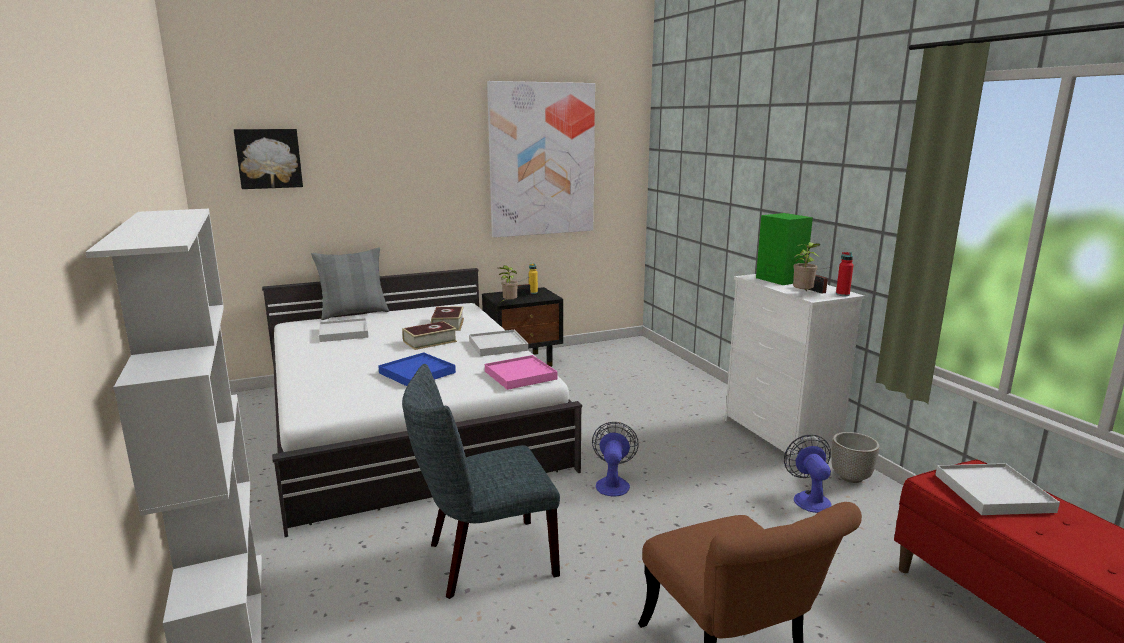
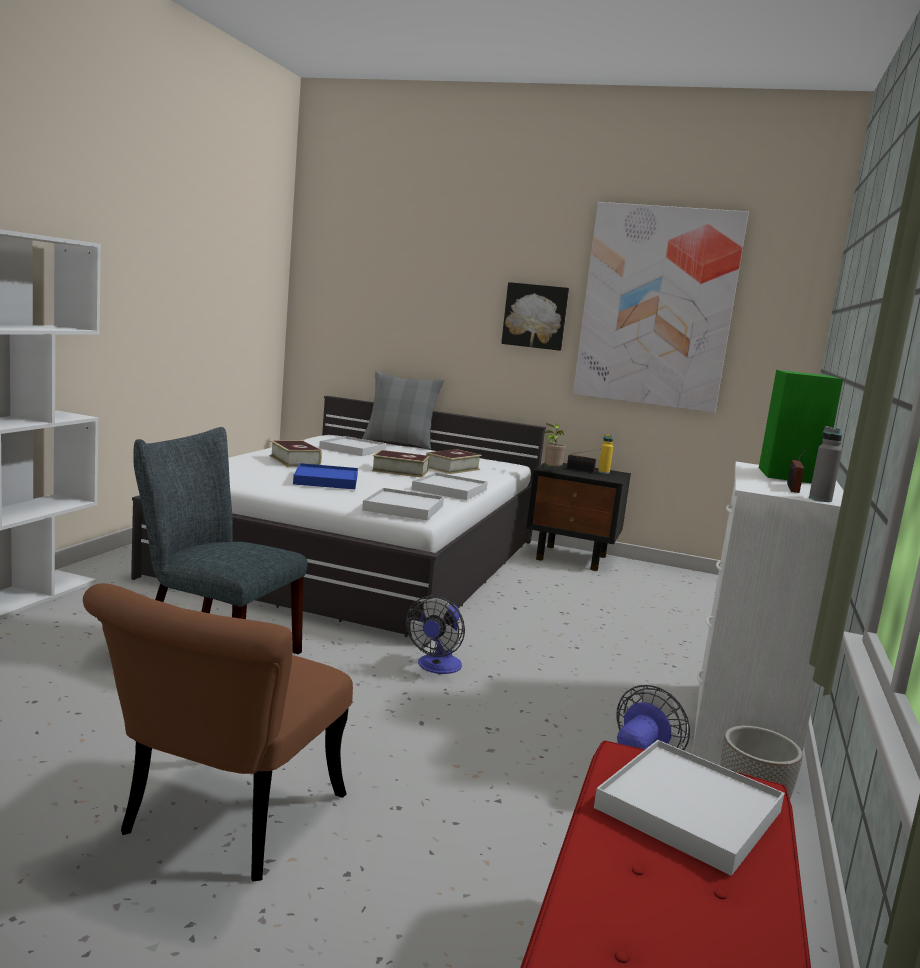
camera: 40 degrees right, 5 degrees down
picture [234,129,303,189] -> picture moved to [501,282,569,351]
pink tray [485,355,558,390] -> white tray [362,488,444,520]
fan [592,422,639,497] -> fan turned 150 degrees clockwise [406,596,465,674]
potted plant [793,242,820,291] -> none
red bottle [836,252,853,296] -> grey bottle [809,426,842,502]
none -> book [269,440,322,467]

